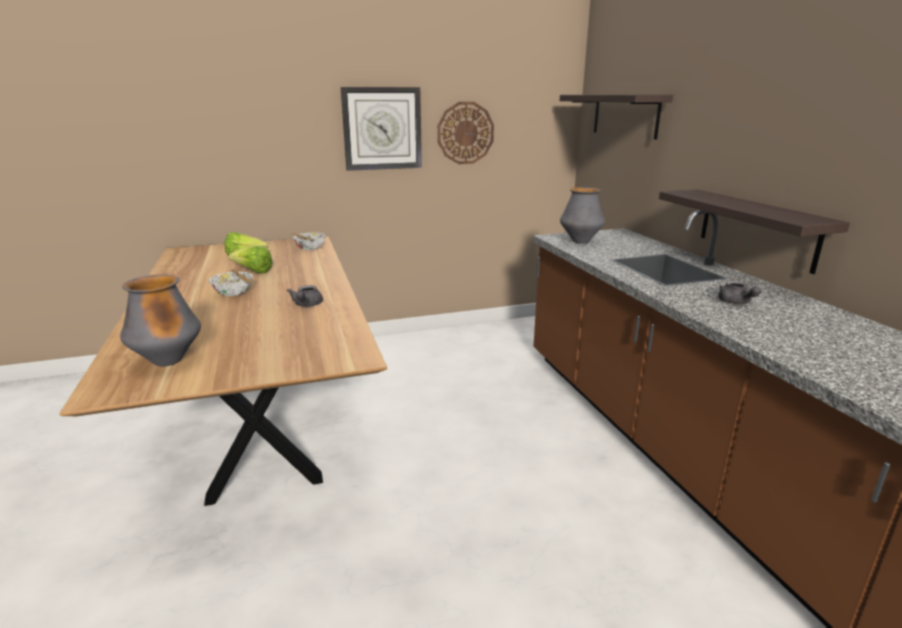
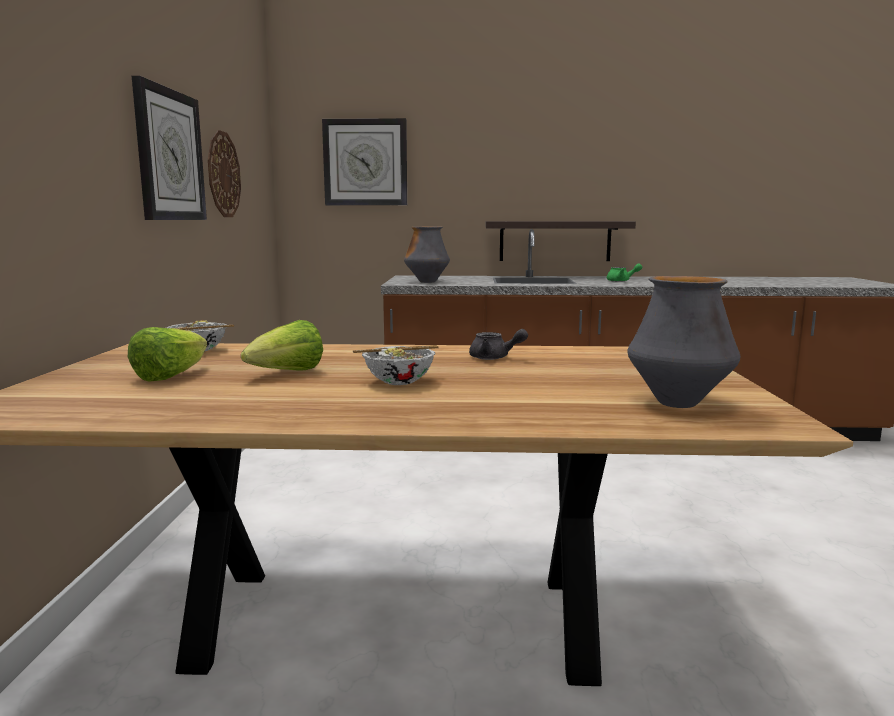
camera: 70 degrees left, 10 degrees down
shelf [560,95,673,140] -> wall clock [322,118,407,205]
grey teapot [718,281,761,304] -> green teapot [607,264,642,282]

